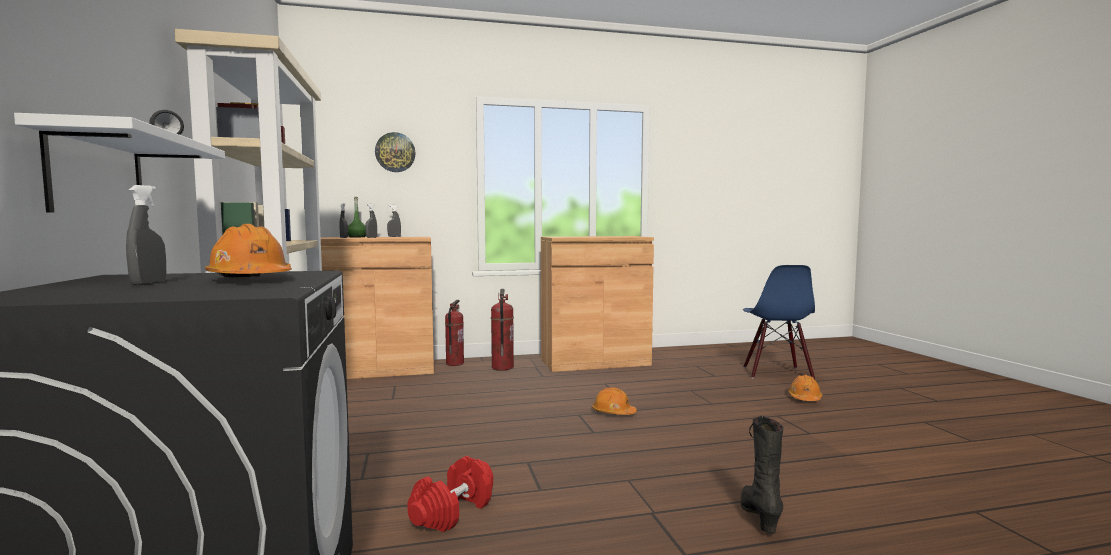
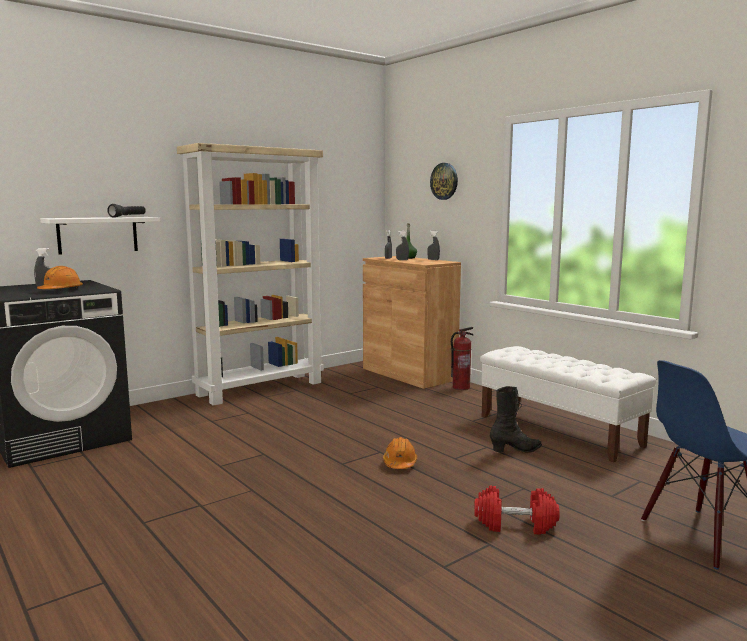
camera: 65 degrees right, 5 degrees up
red dumbbell [407,456,493,532] -> red dumbbell moved to [474,485,559,535]
fire extinguisher [491,289,514,371] -> none
brown cabinet [541,236,654,372] -> white bench [480,346,656,463]
black boot [741,415,784,534] -> black boot moved to [490,386,542,453]
orange hard hat [788,375,822,401] -> none

